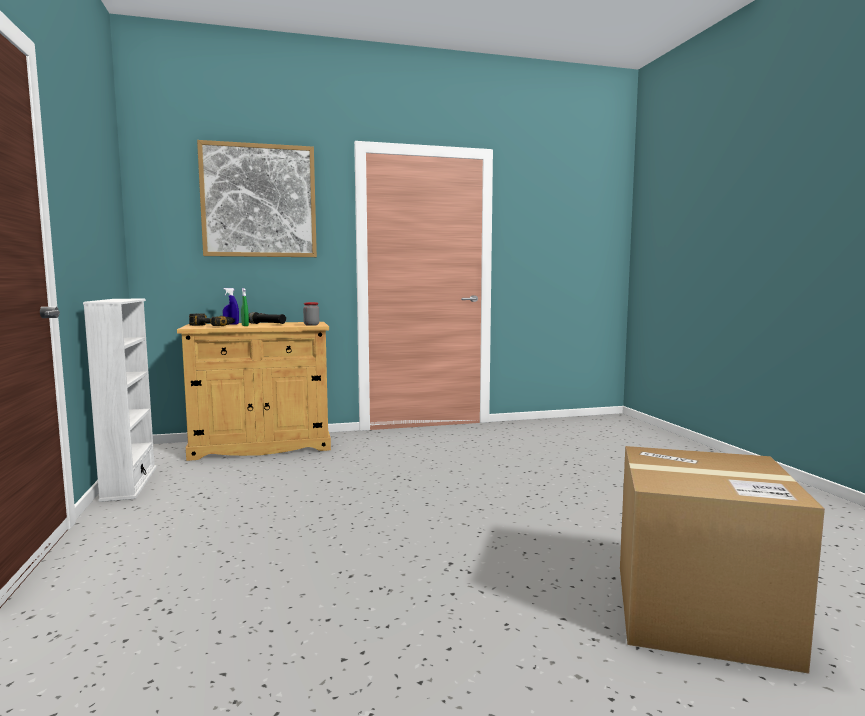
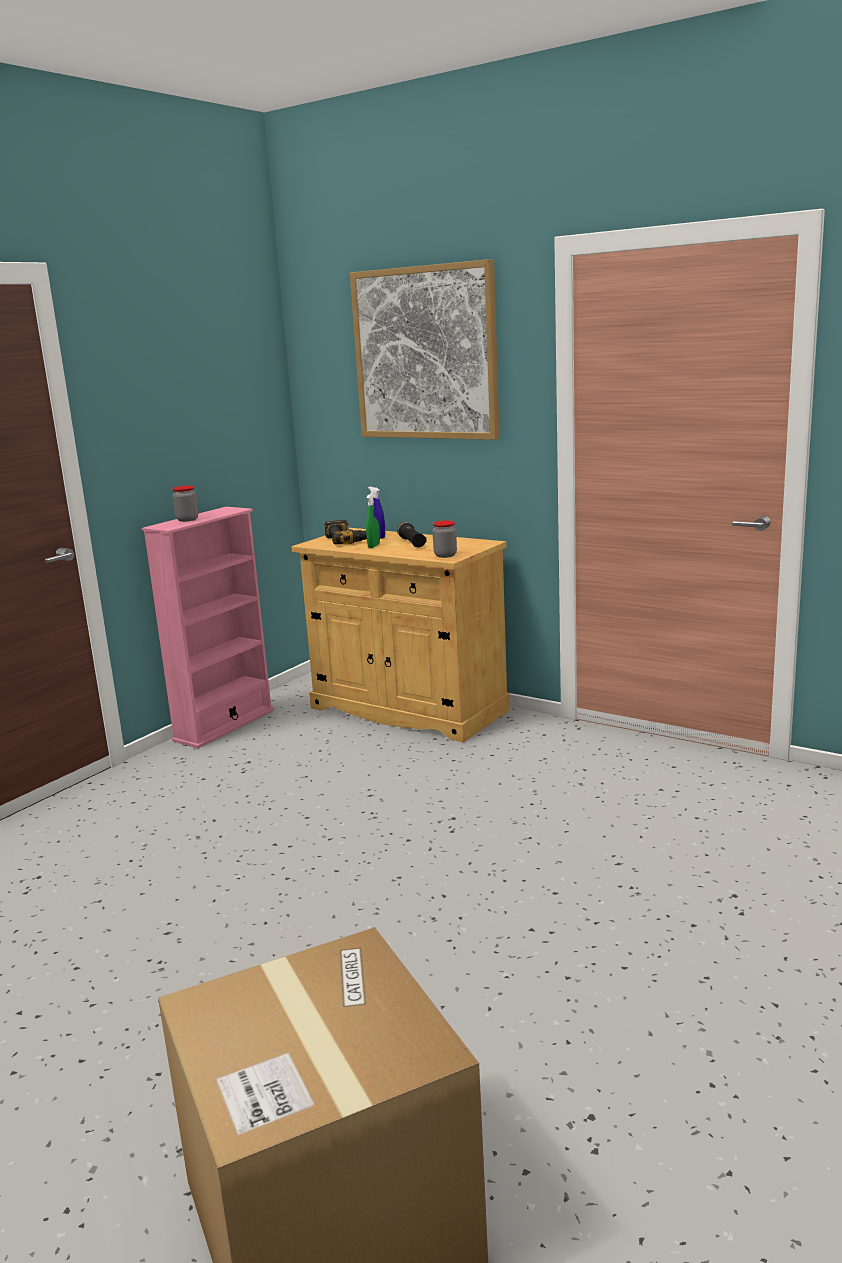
camera: 50 degrees right, 10 degrees up
white bookcase [83,299,157,502] -> pink bookcase [142,507,274,748]
none -> jar [172,486,198,522]

